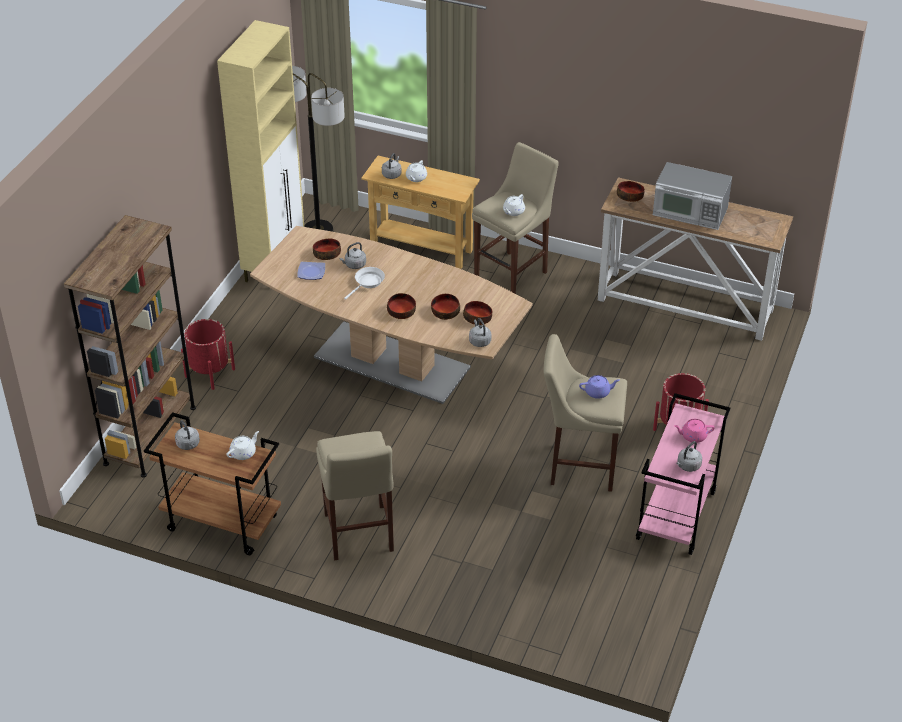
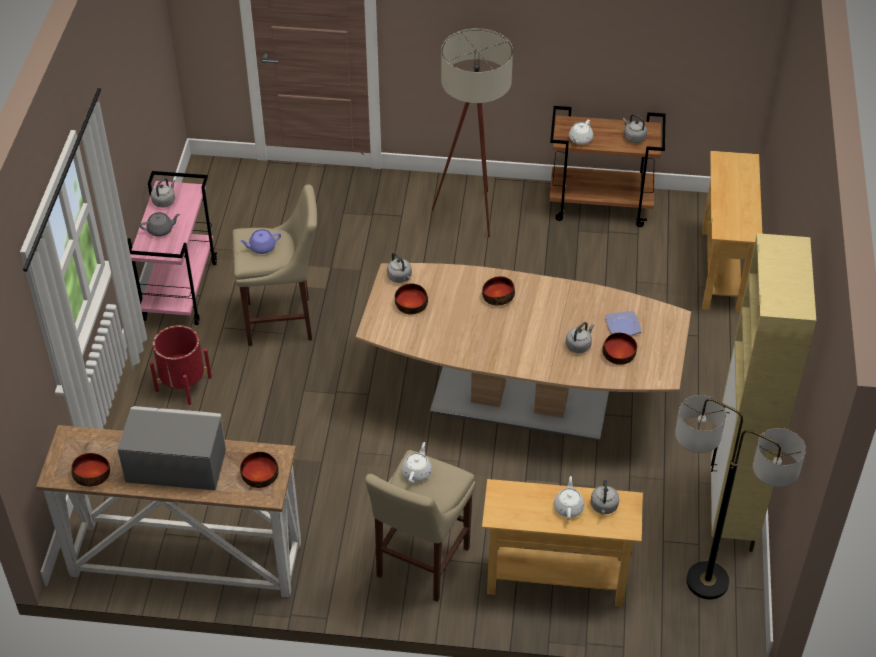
camera: 165 degrees right, 5 degrees up
brown bookcase [64,215,196,478] -> beige console table [702,151,762,312]
red planter [181,319,235,390] -> none
beige stool [316,431,394,561] -> beige floor lamp [432,28,513,237]
white frying pan [344,267,385,300] -> none
bowl [431,294,460,320] -> bowl moved to [72,453,110,487]
pink teapot [674,419,715,443] -> grey teapot [139,212,180,237]

